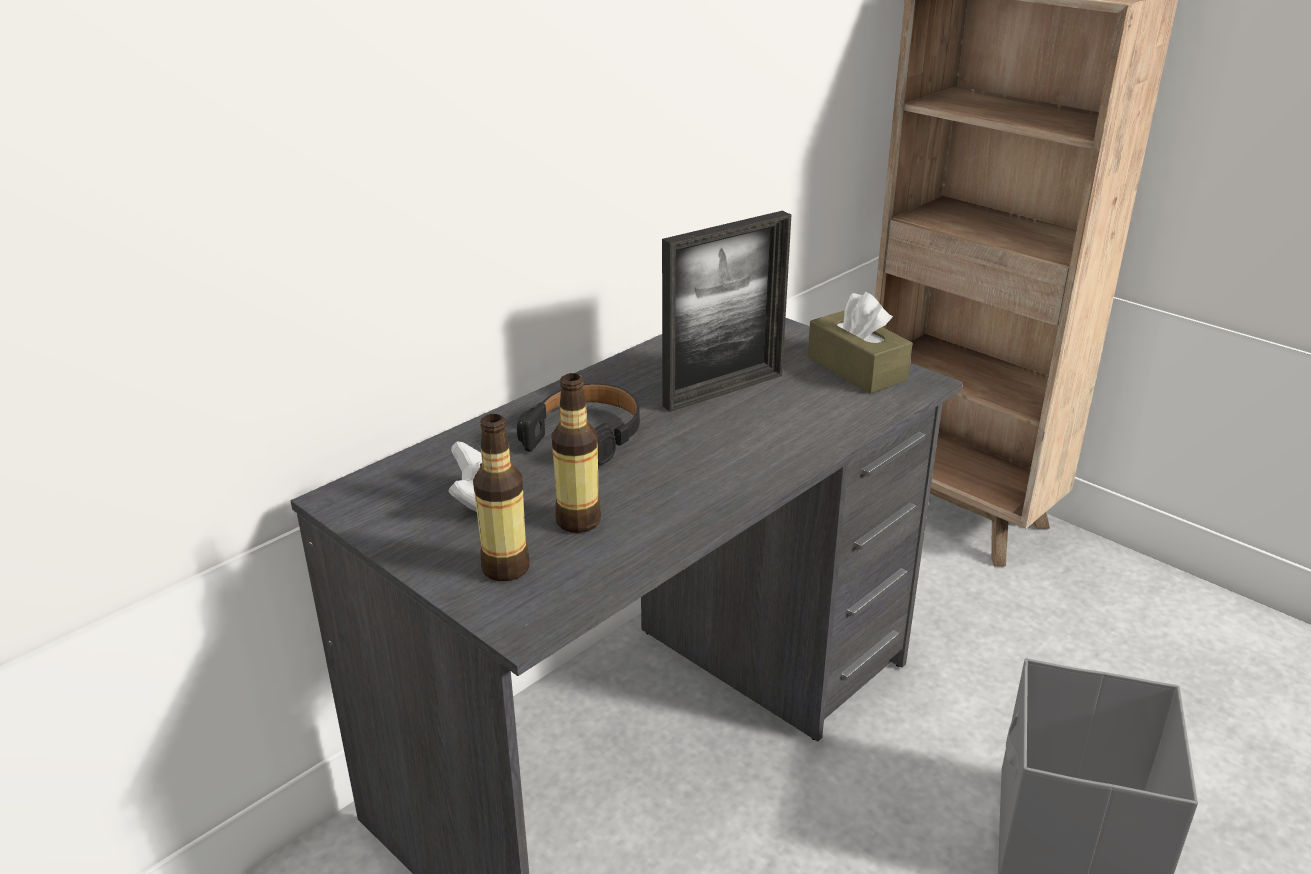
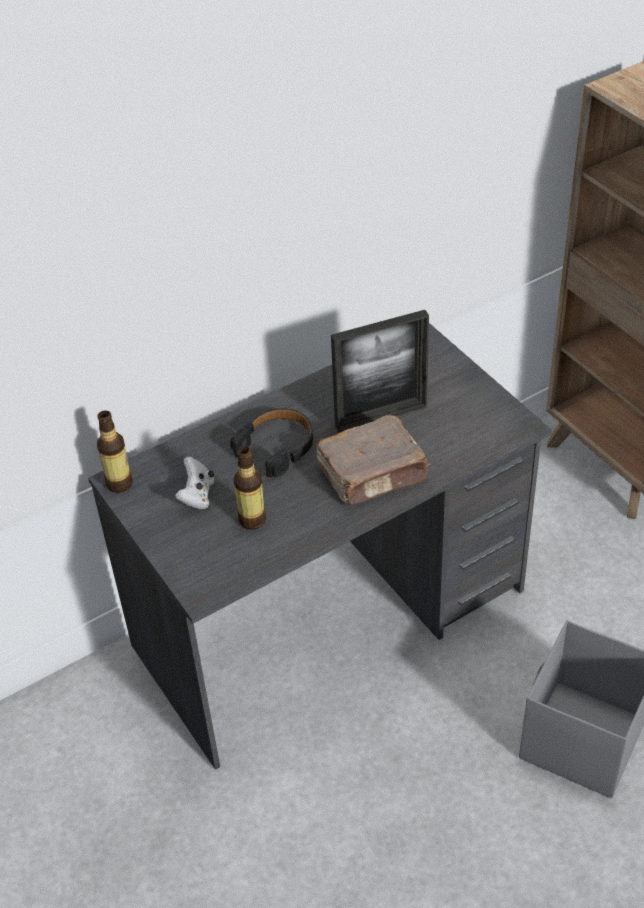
camera: 15 degrees right, 15 degrees up
bottle [473,414,530,581] -> bottle moved to [97,411,133,493]
brown tissue box [808,292,913,393] -> none
none -> brown book [316,415,430,505]

